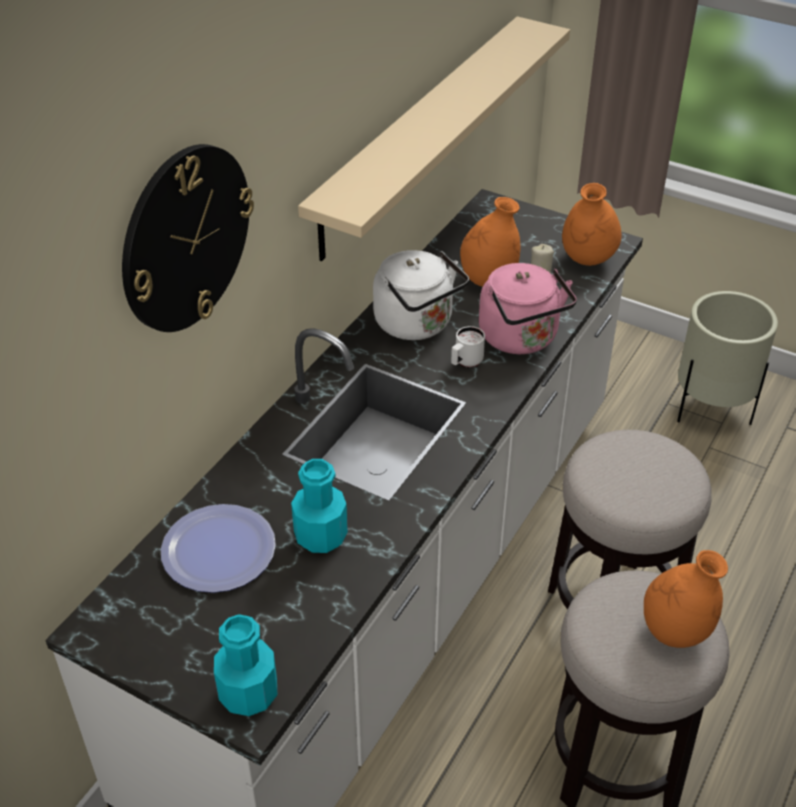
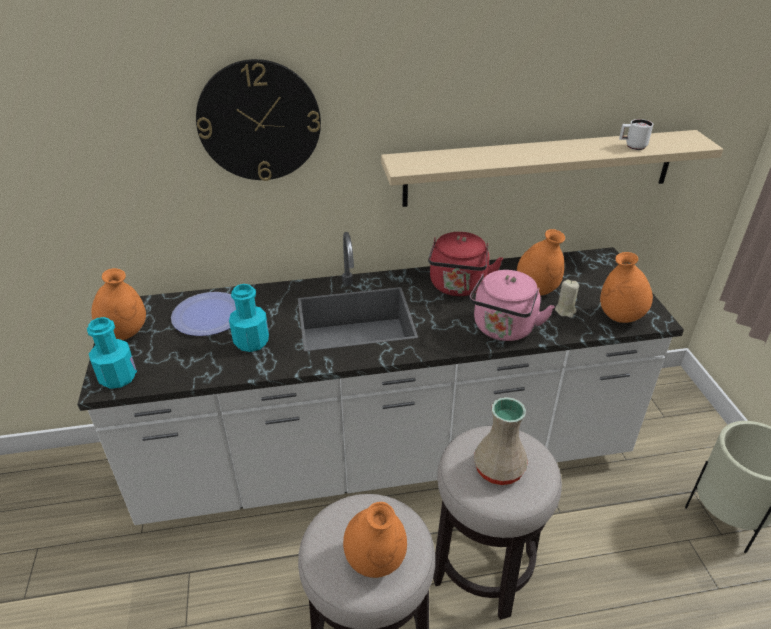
camera: 50 degrees right, 5 degrees down
white kettle [373,250,469,340] -> red kettle [428,232,503,296]
white mug [451,326,485,368] -> white mug moved to [619,119,653,150]
none -> orange vase [91,268,146,340]
none -> beige vase [474,397,528,485]

